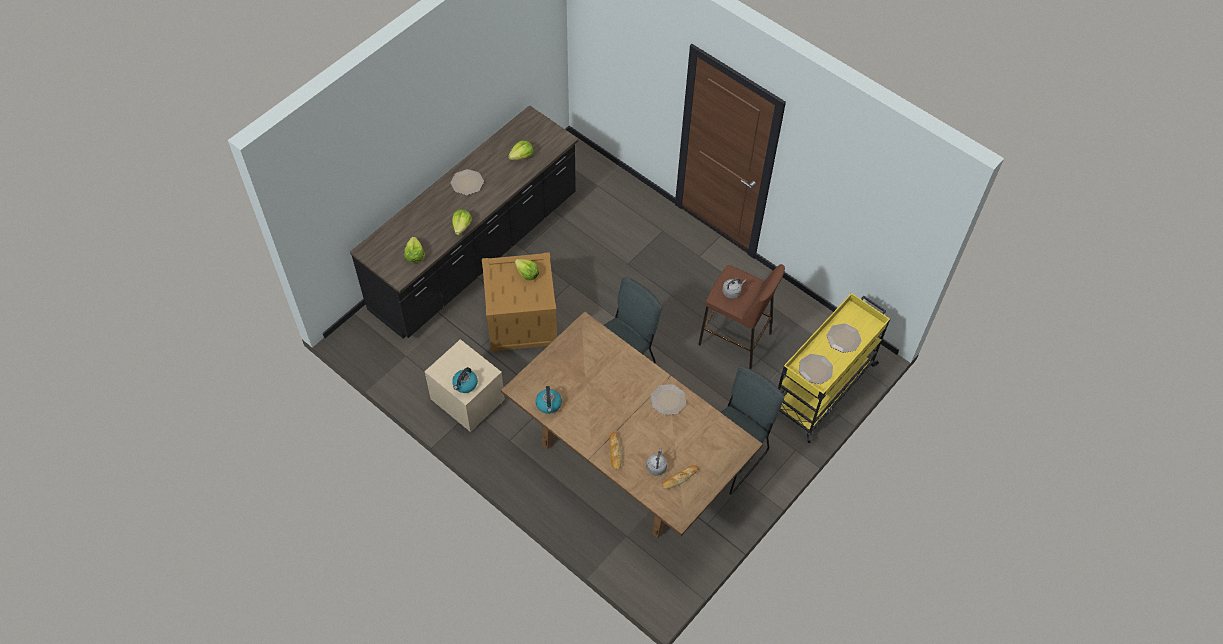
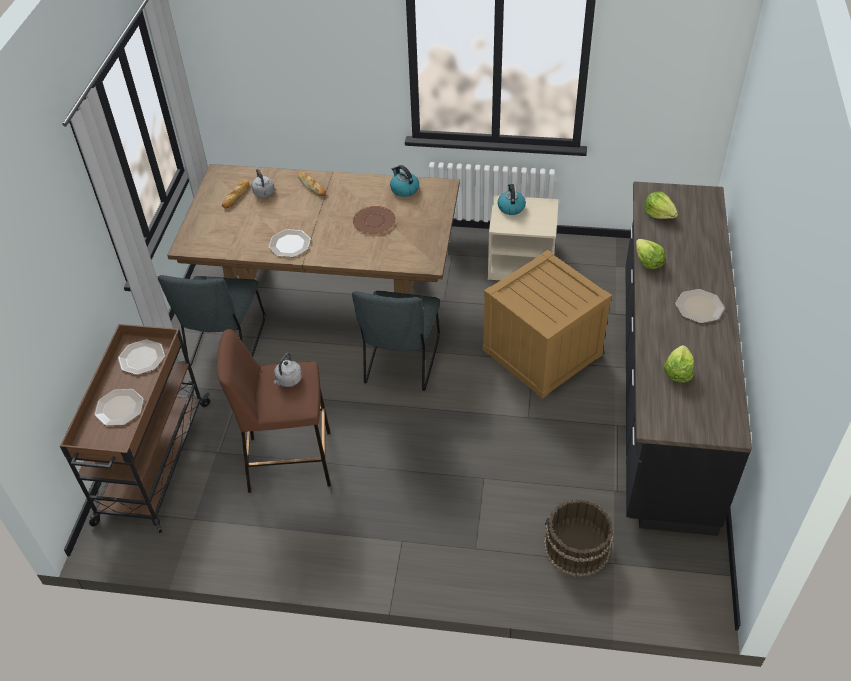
camera: 150 degrees right, 10 degrees down
lettuce [515,259,539,280] -> none
yellow cart [778,293,890,443] -> brown cart [60,324,210,533]
none -> brown plate [353,206,396,234]
none -> brown bucket [544,499,614,577]

